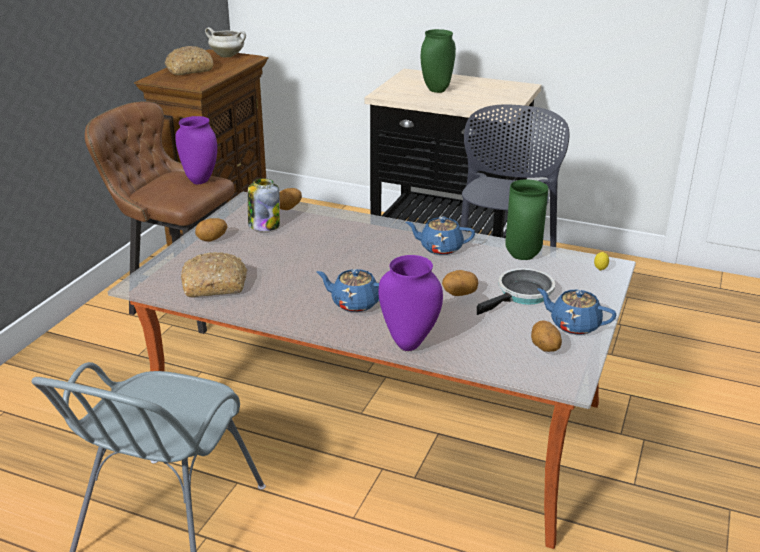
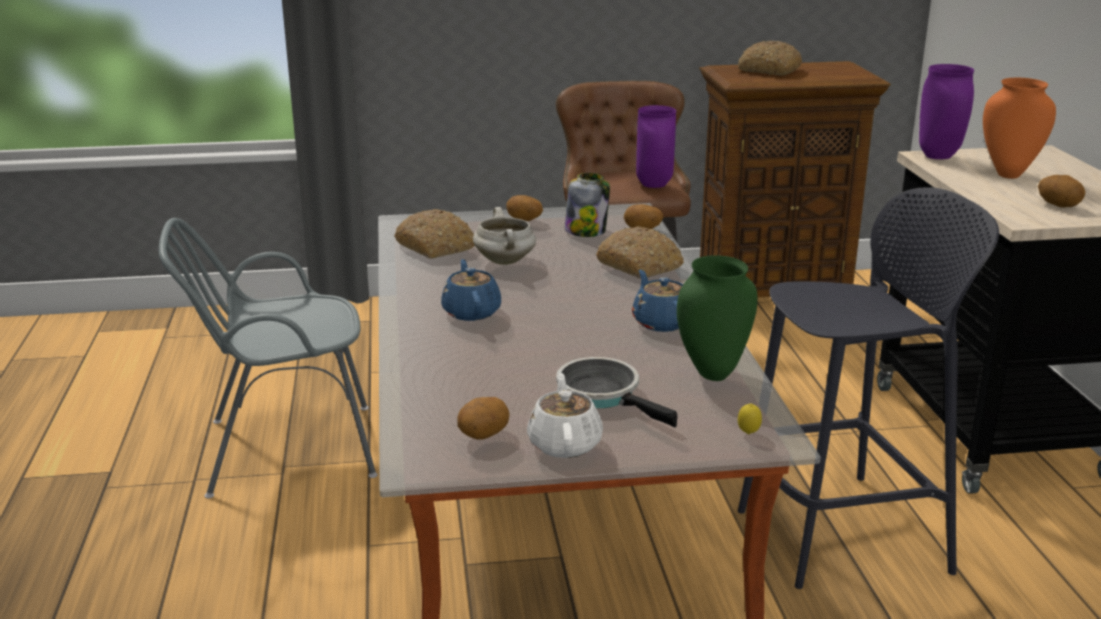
camera: 60 degrees right, 5 degrees down
white cooking pot [205,27,246,58] -> white cooking pot moved to [473,207,536,265]
purple vase [378,255,443,351] -> purple vase moved to [919,64,974,159]
green vase [421,29,456,93] -> orange vase [983,78,1056,179]
potato [442,270,478,296] -> potato moved to [1038,175,1085,208]
frying pan [477,268,555,315] -> frying pan turned 150 degrees counterclockwise [556,357,678,427]
blue teapot [537,288,616,335] -> white teapot [527,373,603,458]
none -> bread [596,226,684,279]

